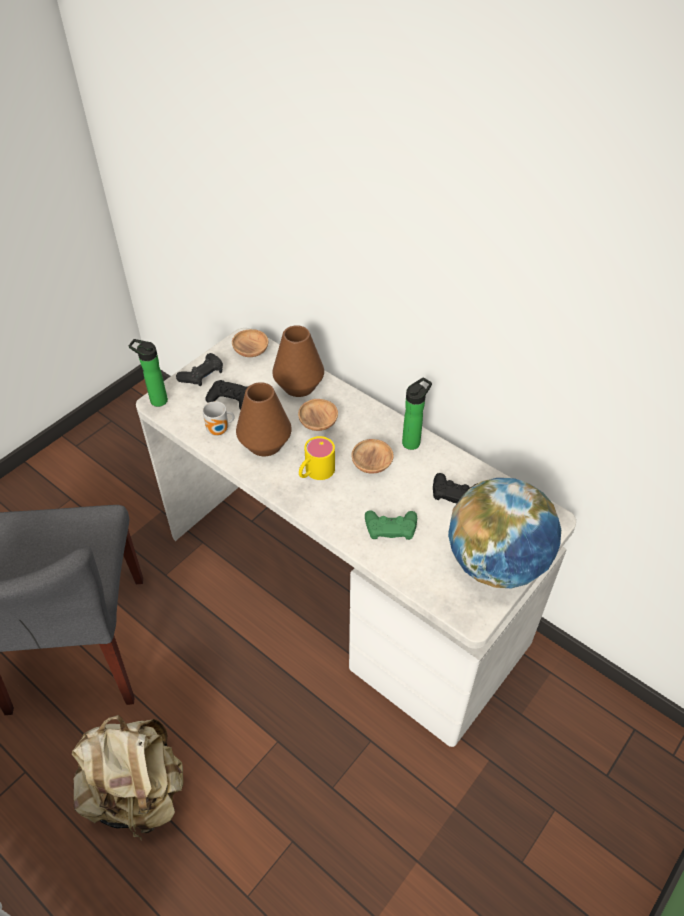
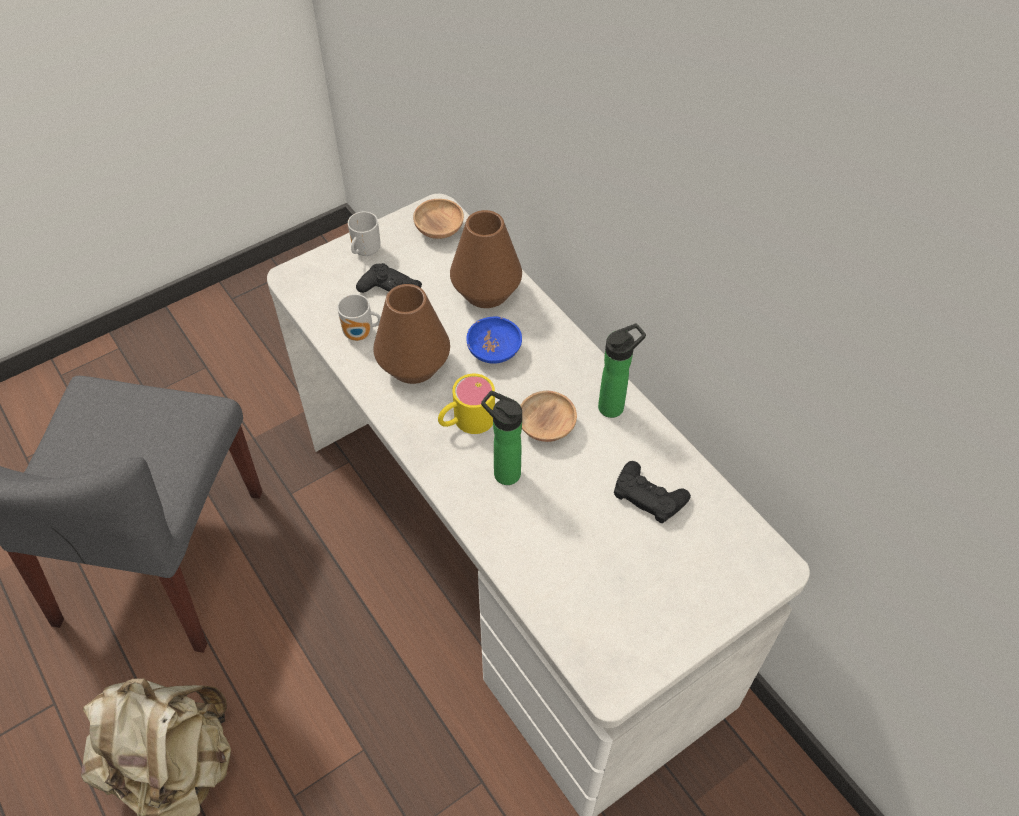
camera: 15 degrees right, 5 degrees up
bottle [129,339,168,407] -> bottle moved to [481,391,522,485]
black game controller [176,353,223,386] -> mug [348,212,381,256]
brown bowl [298,399,338,431] -> blue bowl [466,316,522,364]
green game controller [365,511,417,540] -> none
globe [448,478,561,588] -> none

